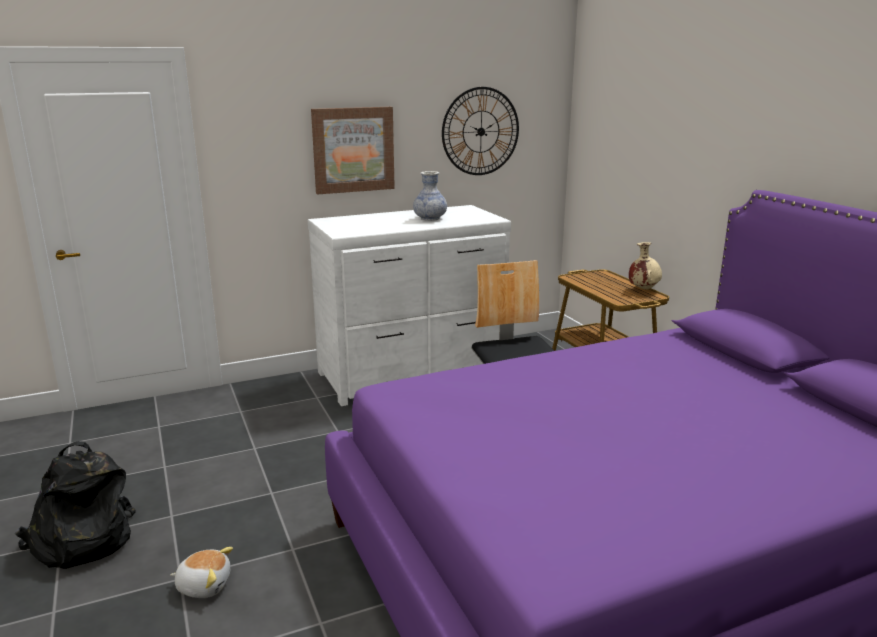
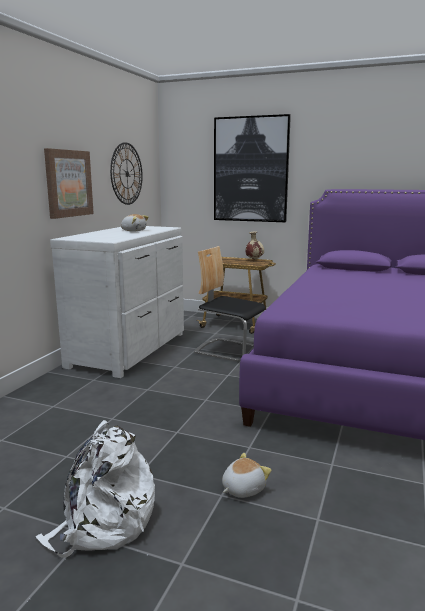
camera: 45 degrees left, 5 degrees down
black backpack [15,441,136,569] -> white backpack [36,420,155,558]
vase [413,171,447,221] -> plush toy [121,214,149,231]
none -> picture [214,114,291,222]

